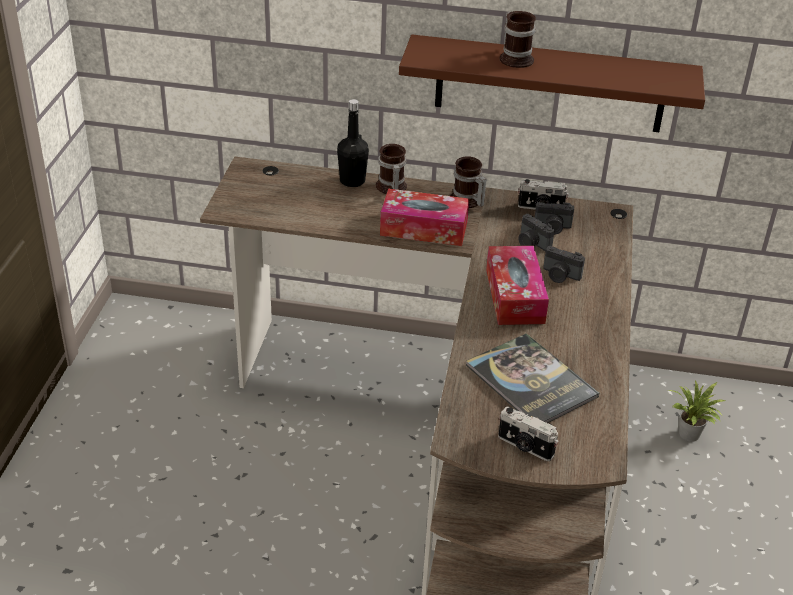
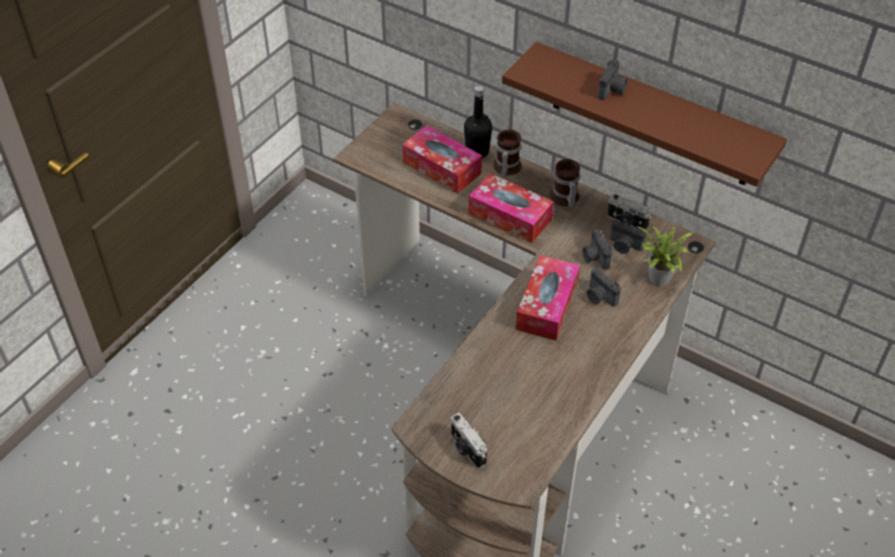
camera: 25 degrees right, 10 degrees up
book [466,333,599,423] -> none
mug [499,11,536,68] -> camera [598,60,628,100]
potted plant [668,380,725,442] -> potted plant moved to [636,225,694,286]
none -> tissue box [402,125,482,194]

